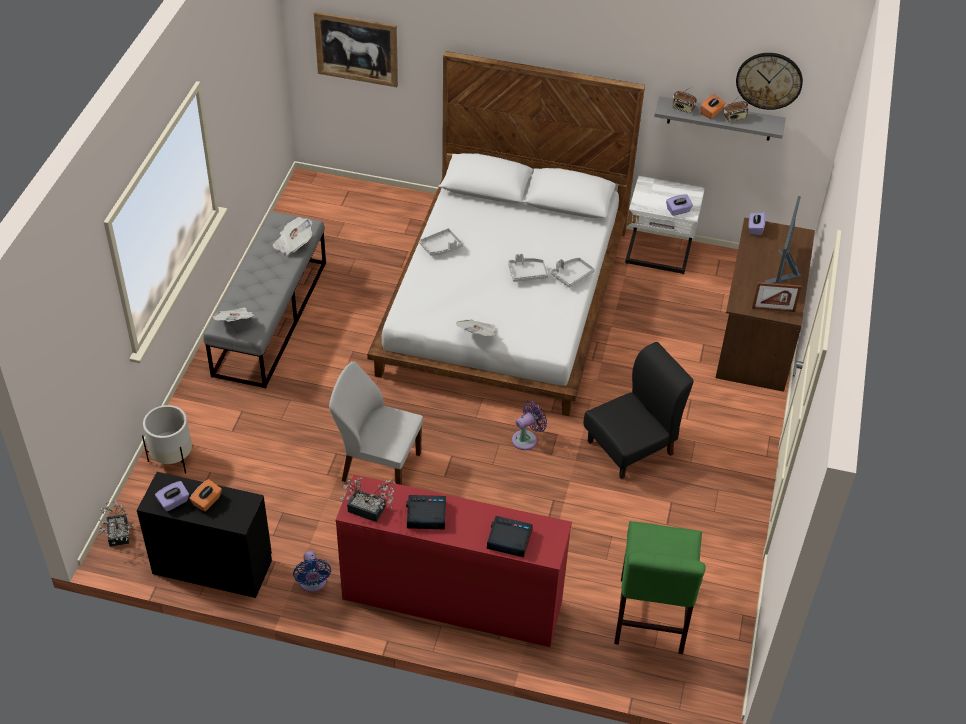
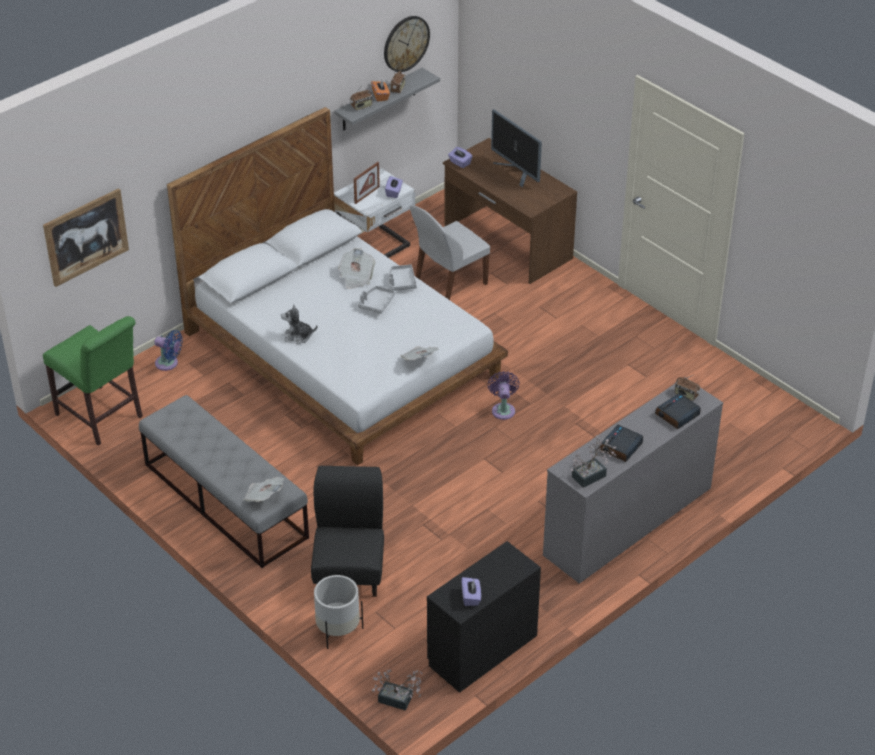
camera: 55 degrees left, 5 degrees down
orange tissue box [189,479,222,512] -> none
newspaper [273,217,312,256] -> newspaper moved to [338,248,375,289]
blue fan [293,551,331,592] -> blue fan moved to [154,330,183,371]
white chair [329,361,423,485] -> white chair moved to [410,205,490,300]
red dresser [335,475,572,647] -> grey dresser [543,377,723,584]
grey tray [419,228,463,256] -> plush toy [281,304,318,344]
black chair [584,342,694,479] -> black chair moved to [311,466,384,597]
green chair [614,521,706,654] -> green chair moved to [43,316,143,446]
picture frame [752,282,802,312] -> picture frame moved to [354,162,380,204]
none -> radio [674,374,700,401]

